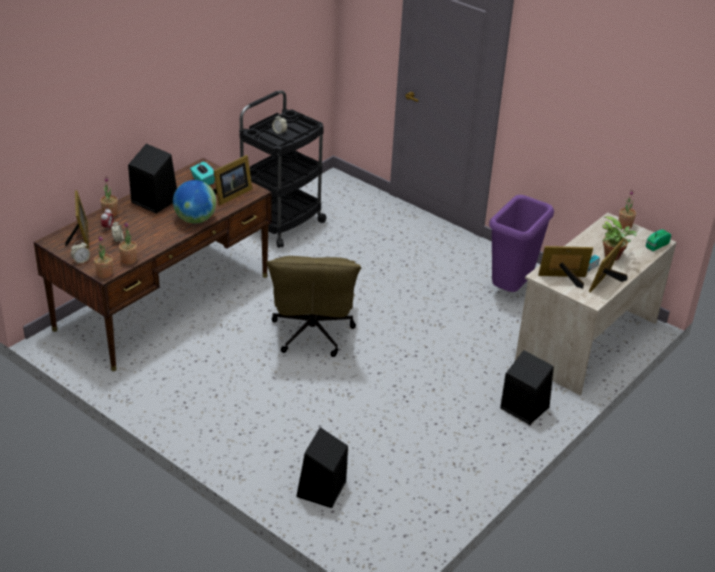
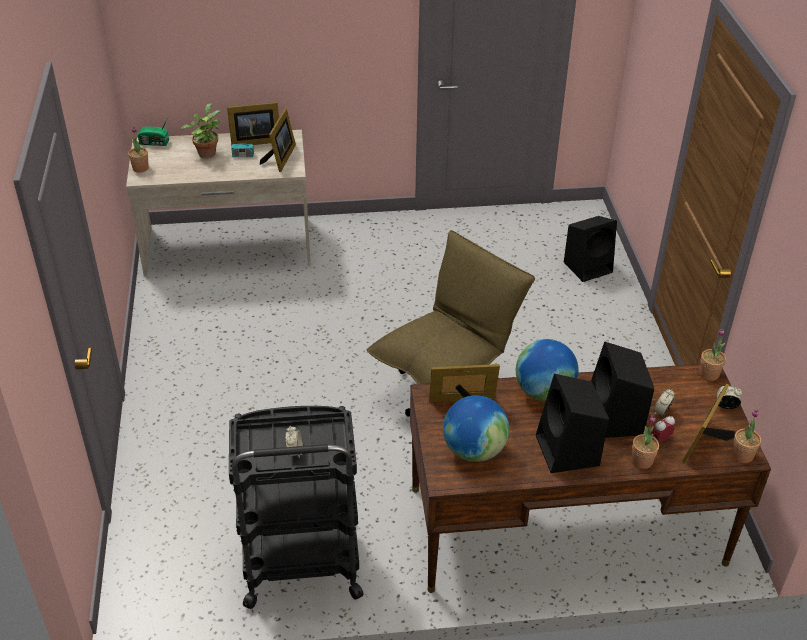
camera: 135 degrees left, 5 degrees up
potted plant [119,222,137,265] -> potted plant moved to [732,410,761,463]
turquoise tissue box [190,162,215,185] -> globe [443,395,509,462]
purple trash can [489,195,554,292] -> none
black speaker [500,350,554,425] -> black speaker moved to [591,342,654,438]
picture frame [538,246,593,289] -> picture frame turned 120 degrees counterclockwise [260,108,296,172]

